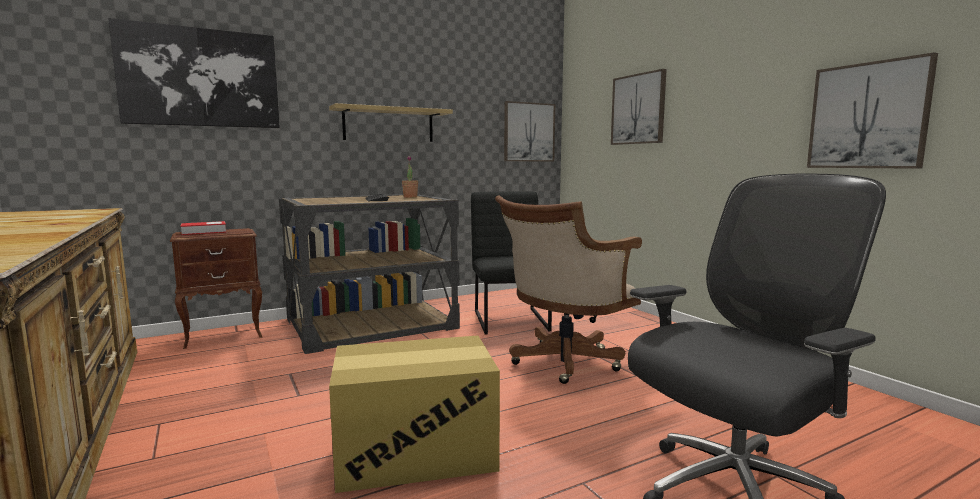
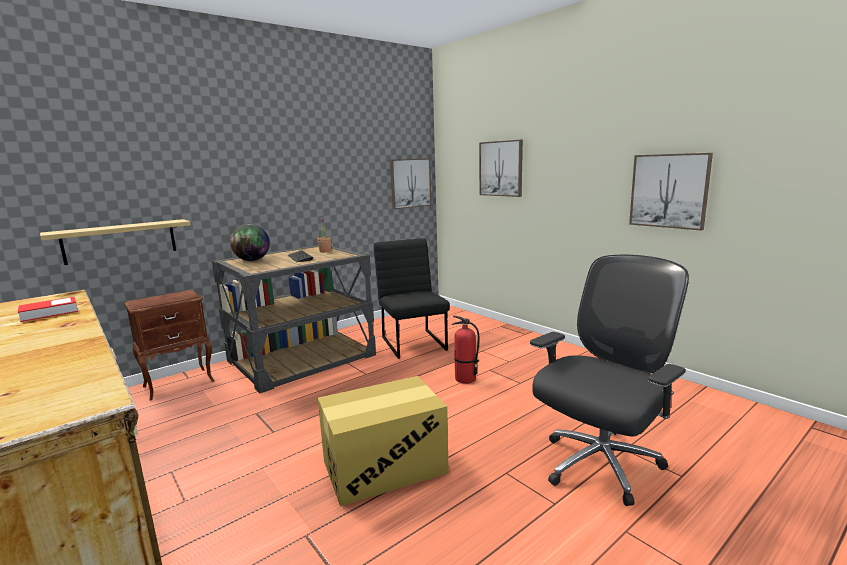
camera: 10 degrees left, 5 degrees up
picture [108,18,280,128] -> none
book [181,221,226,235] -> book moved to [18,296,79,322]
shelf [329,103,453,142] -> shelf moved to [40,219,191,265]
office chair [495,195,642,384] -> fire extinguisher [452,316,479,384]
none -> globe [230,224,270,261]

